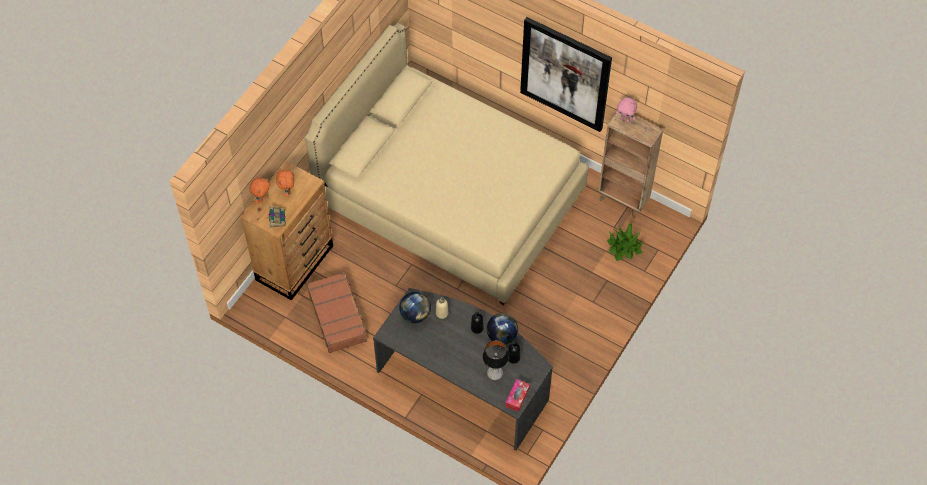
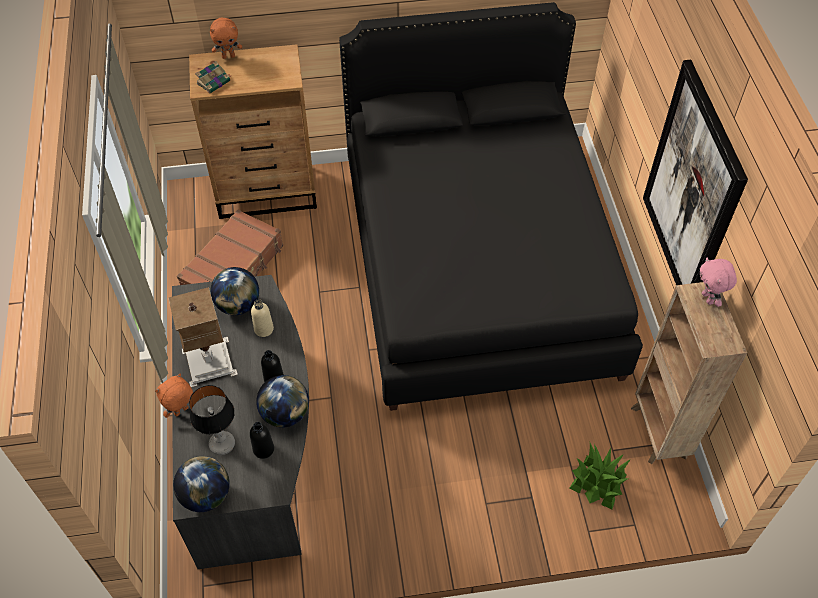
camera: 50 degrees right, 5 degrees down
orange plush toy [276,168,294,197] -> orange plush toy moved to [155,373,193,418]
beige bed [305,23,589,305] -> black bed [339,2,643,411]
tissue box [505,379,530,412] -> globe [173,456,230,512]
none -> table lamp [168,287,238,388]

